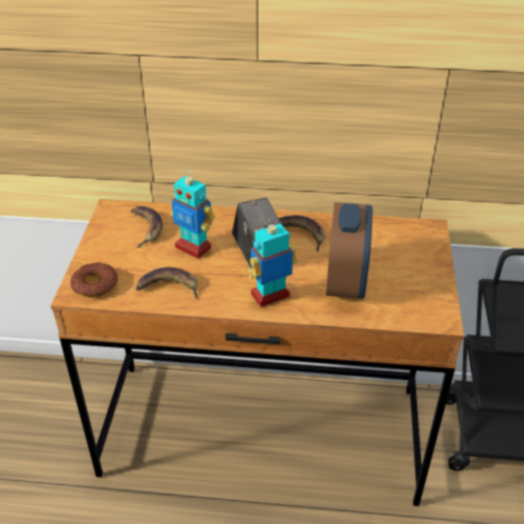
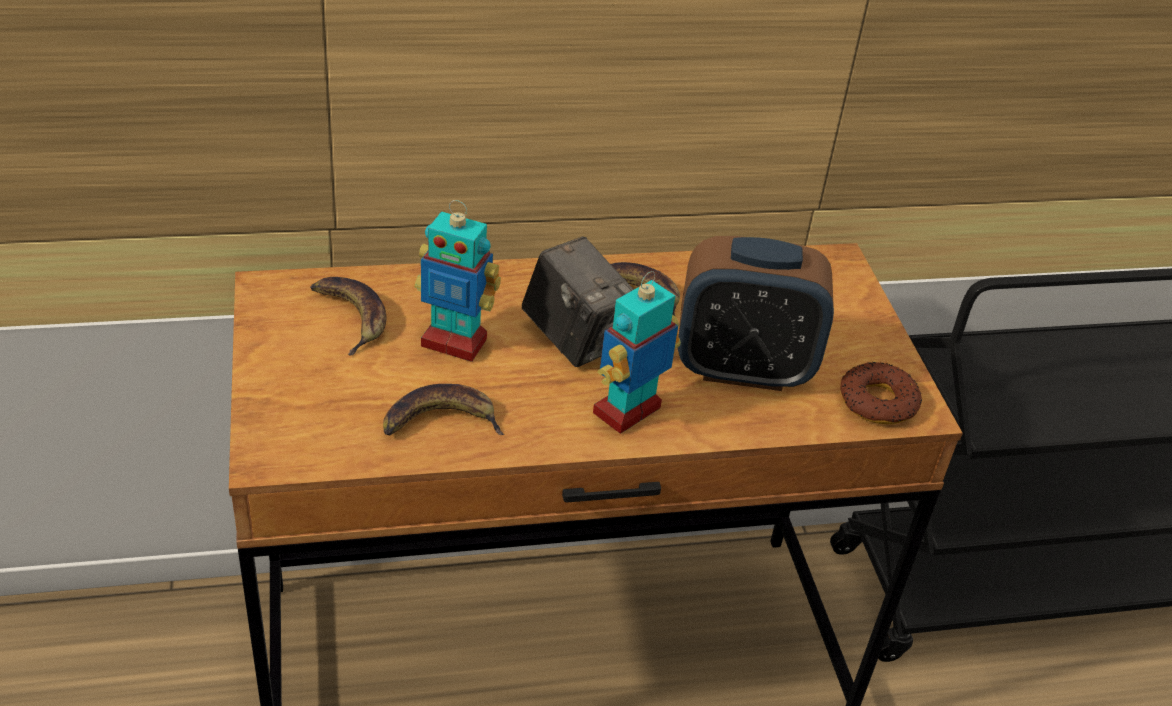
camera: 20 degrees left, 0 degrees up
donut [71,262,118,298] -> donut moved to [840,362,922,424]
alarm clock [326,202,373,299] -> alarm clock turned 105 degrees clockwise [678,236,834,391]

